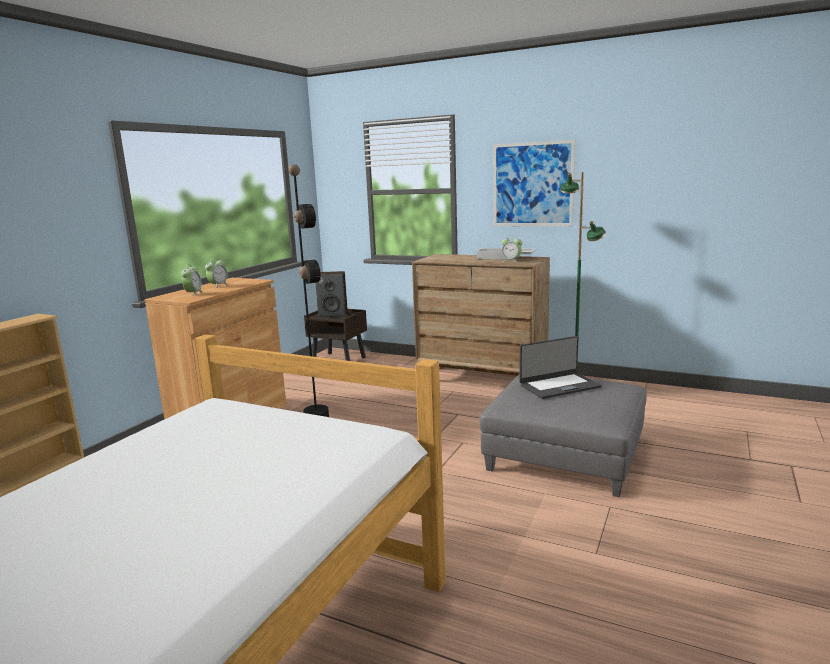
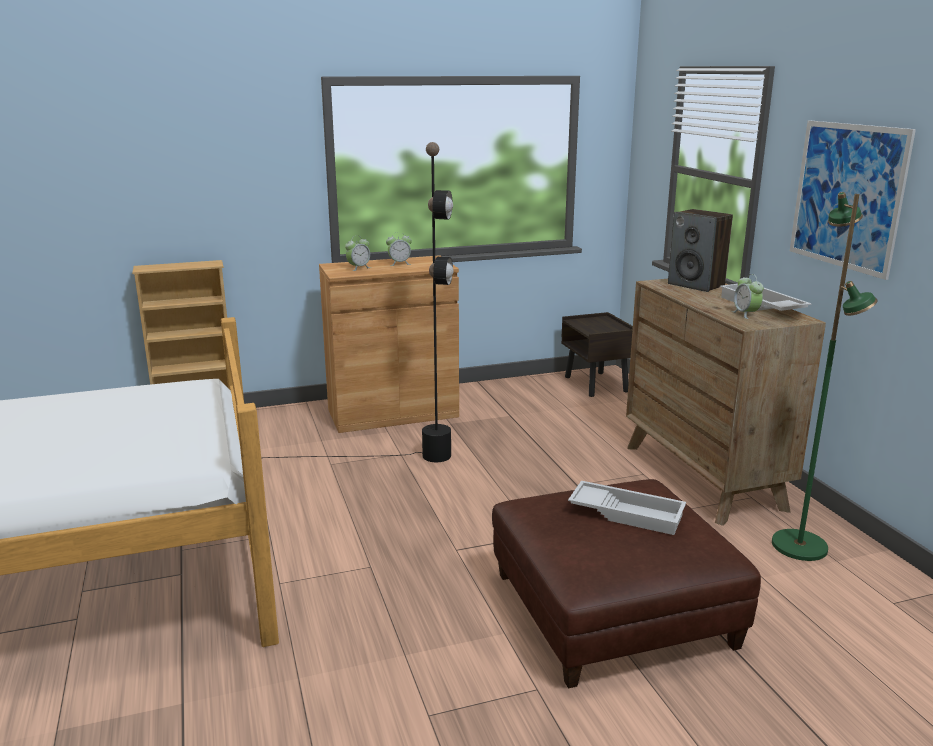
camera: 45 degrees right, 5 degrees up
speaker [316,271,348,317] -> speaker moved to [668,209,733,292]
grey ottoman [480,375,647,497] -> brown ottoman [492,479,761,688]
laptop [519,336,602,399] -> white tray [568,481,686,535]

